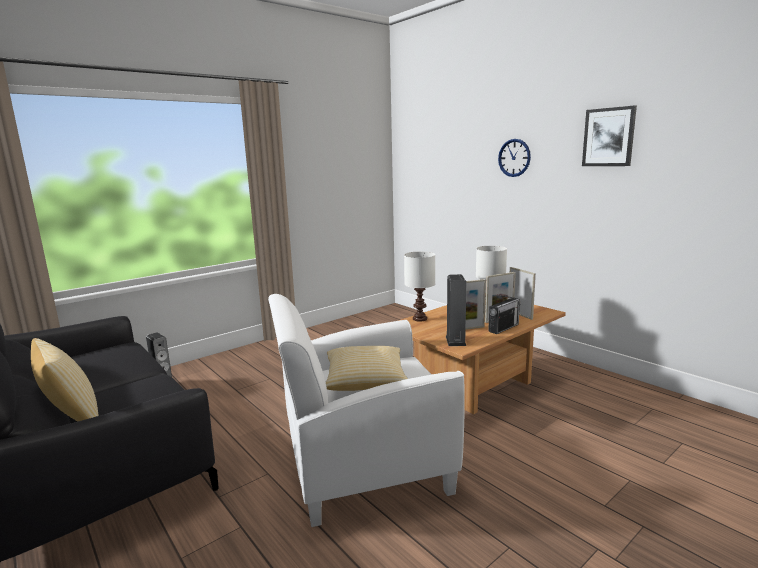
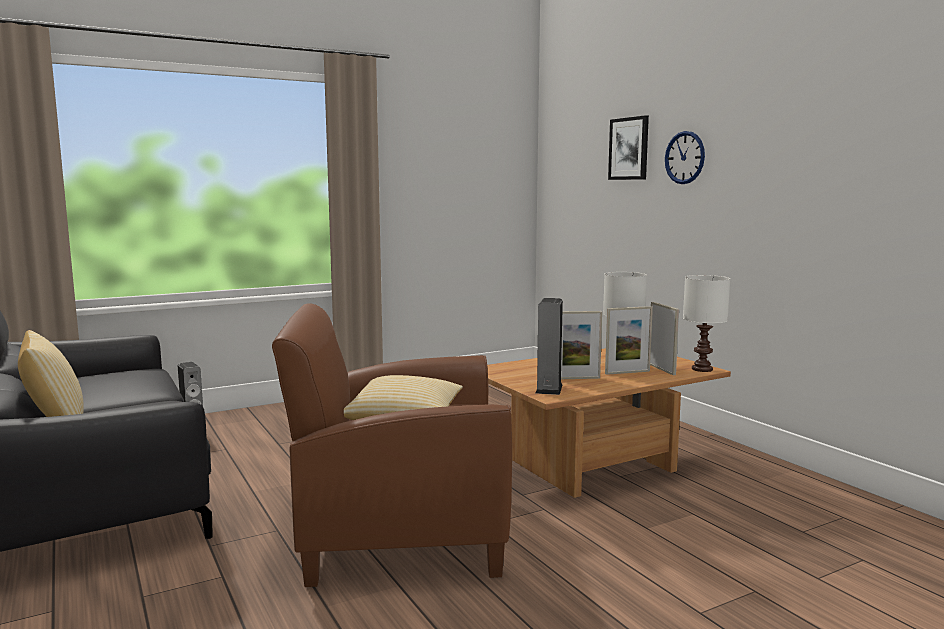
camera: 10 degrees right, 5 degrees down
white armchair [268,294,465,527] -> brown armchair [272,303,512,587]
white table lamp [404,252,435,322] -> white table lamp moved to [683,275,730,372]
radio [488,295,521,334] -> none
picture [582,105,637,166] -> picture moved to [608,115,649,180]

